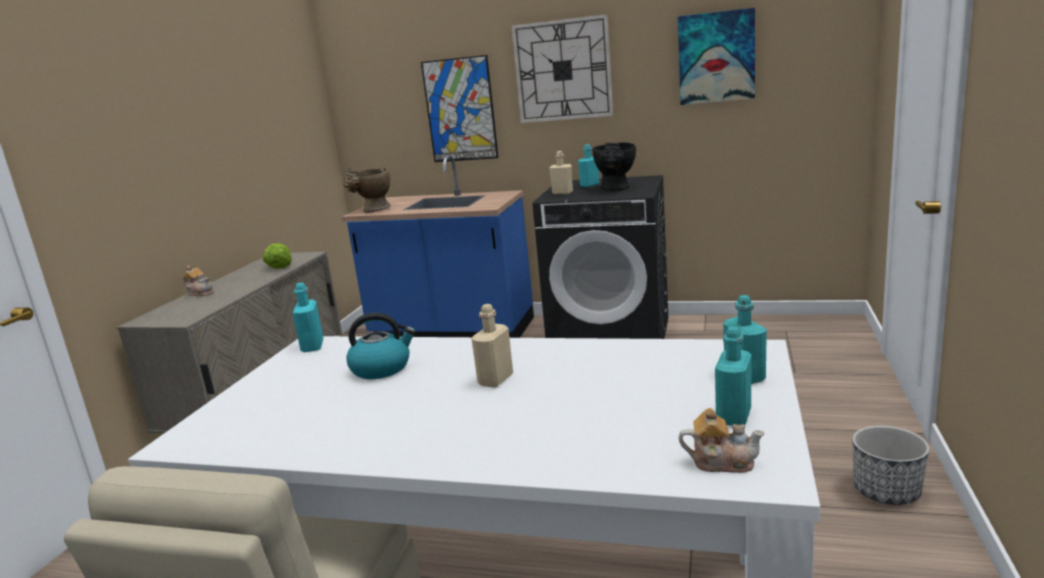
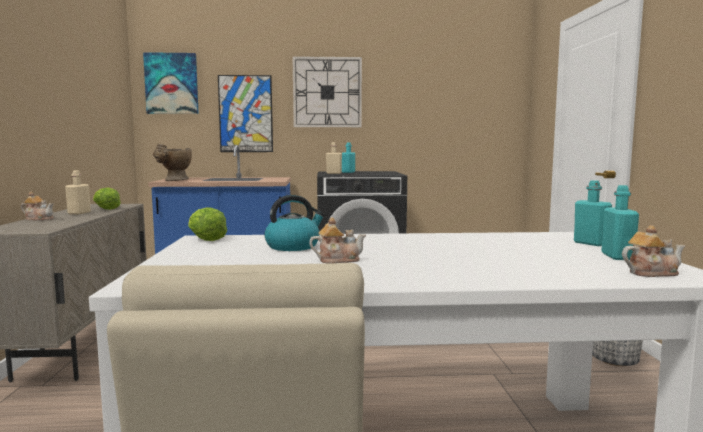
camera: 20 degrees left, 10 degrees down
turquoise bottle [293,282,324,352] -> lettuce [188,207,227,241]
beige bottle [471,304,513,388] -> beige bottle moved to [65,170,91,215]
black vase [592,142,636,191] -> none
picture [678,8,755,105] -> picture moved to [143,52,199,114]
none -> teapot [309,217,366,263]

